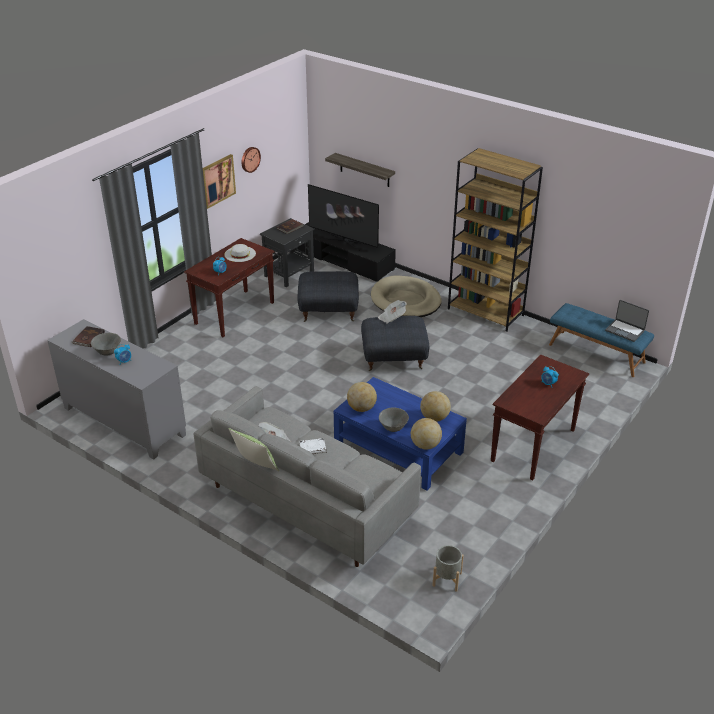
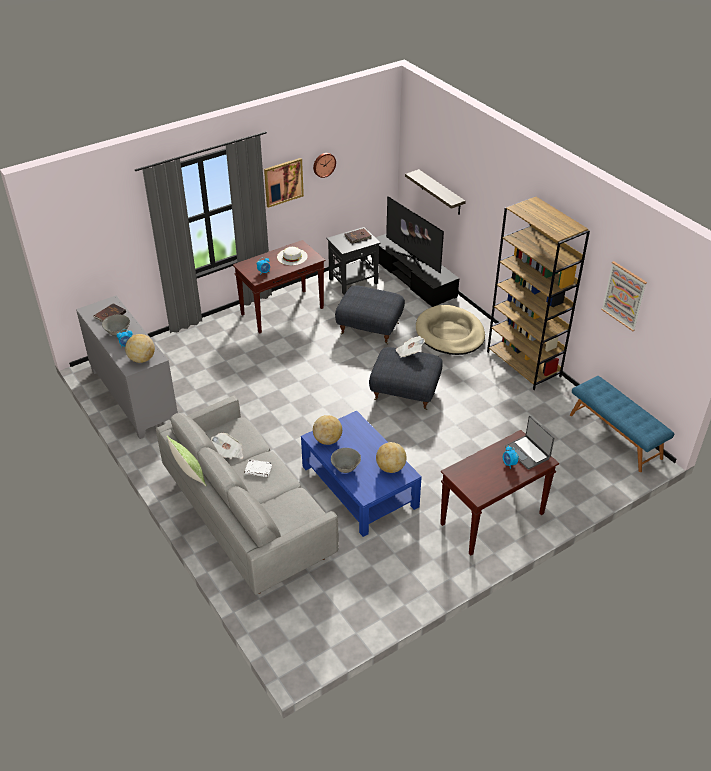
camera: 20 degrees right, 5 degrees up
globe [411,418,442,450] -> globe moved to [125,334,155,363]
grey planter [432,545,464,592] -> none
laptop [605,300,649,342] -> laptop moved to [505,416,554,469]
none -> picture [601,261,647,331]

